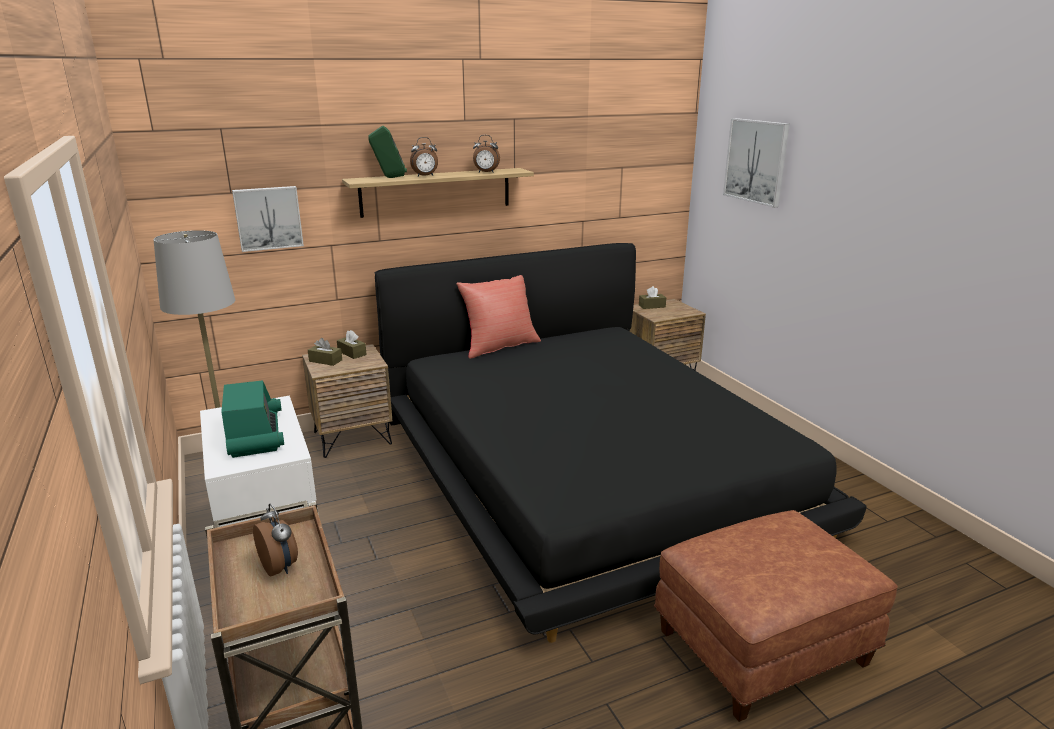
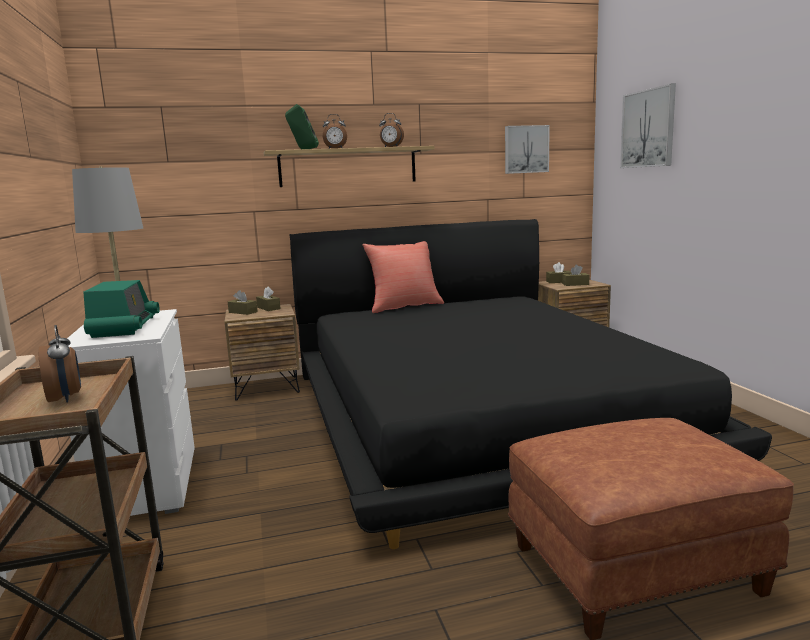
camera: 10 degrees right, 10 degrees down
picture [232,186,304,252] -> picture moved to [505,125,550,174]
none -> brown tissue box [562,265,589,286]

